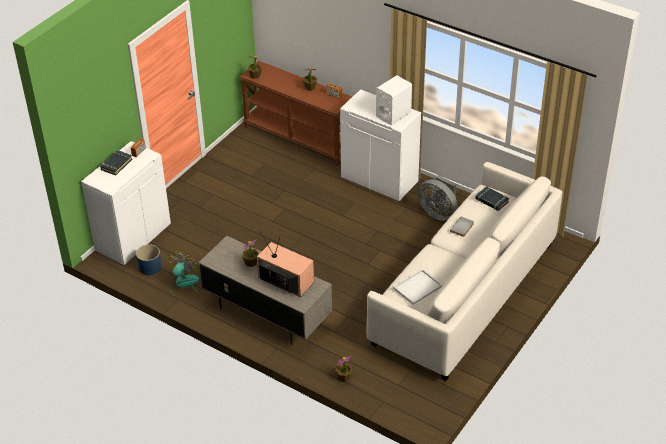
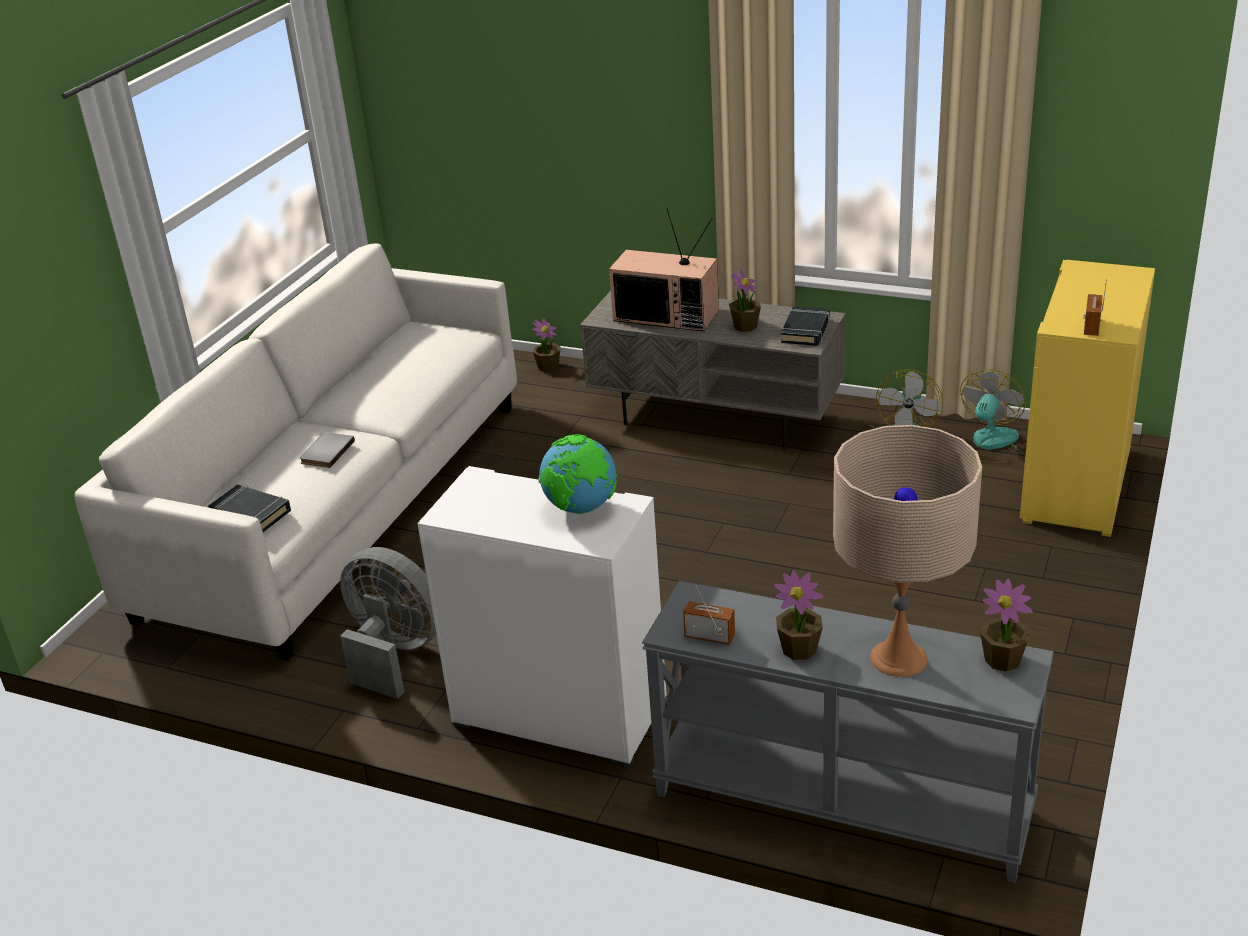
camera: 170 degrees right, 10 degrees down
white cabinet [81,141,171,266] -> yellow cabinet [1020,260,1155,537]
black book [100,150,132,176] -> black book moved to [781,306,830,346]
blue planter [136,244,162,275] -> fan [960,369,1026,464]
brown console table [240,61,352,166] -> grey console table [642,581,1054,883]
white speaker [376,75,412,125] -> none
white tray [393,269,442,305] -> none
none -> globe [538,435,618,514]
none -> beige table lamp [833,425,982,677]

